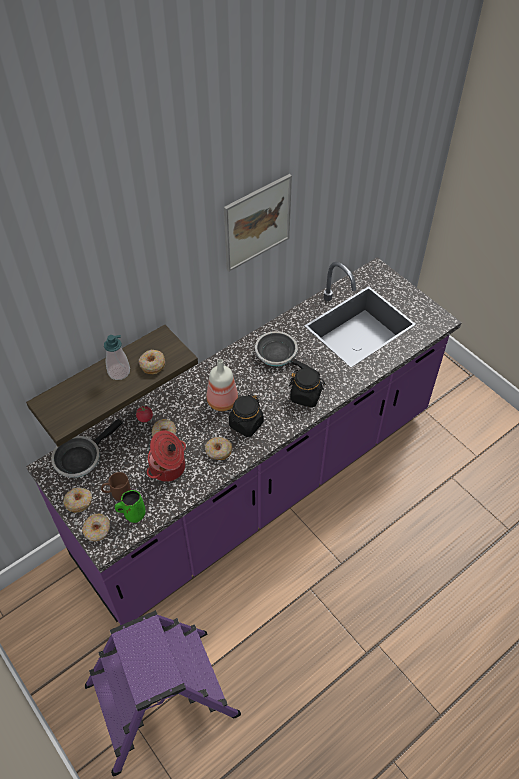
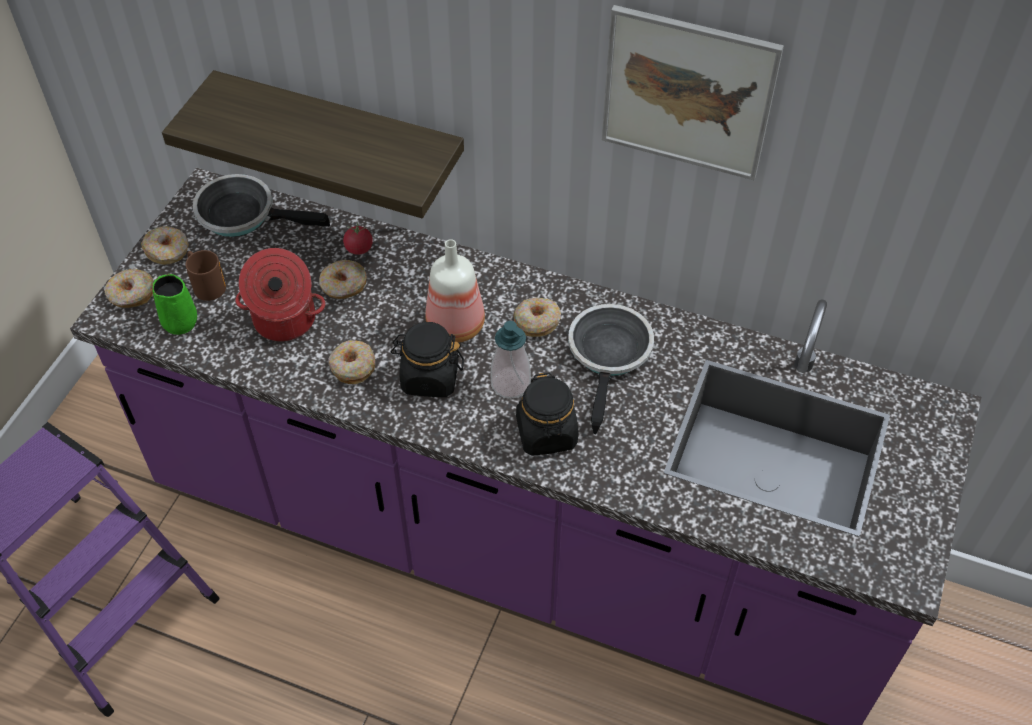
camera: 60 degrees right, 0 degrees up
soap dispenser [104,335,130,380] -> soap dispenser moved to [491,321,531,399]
donut [139,350,165,374] -> donut moved to [513,298,561,337]

